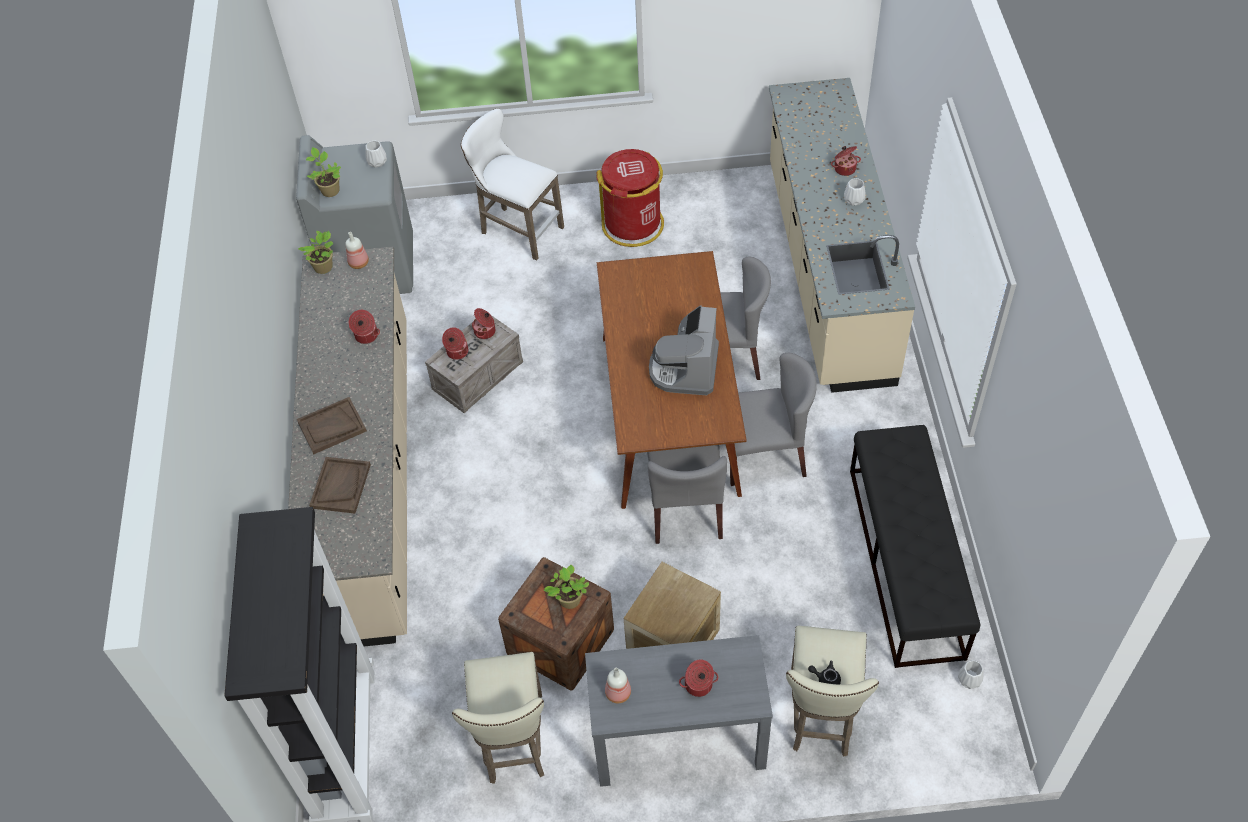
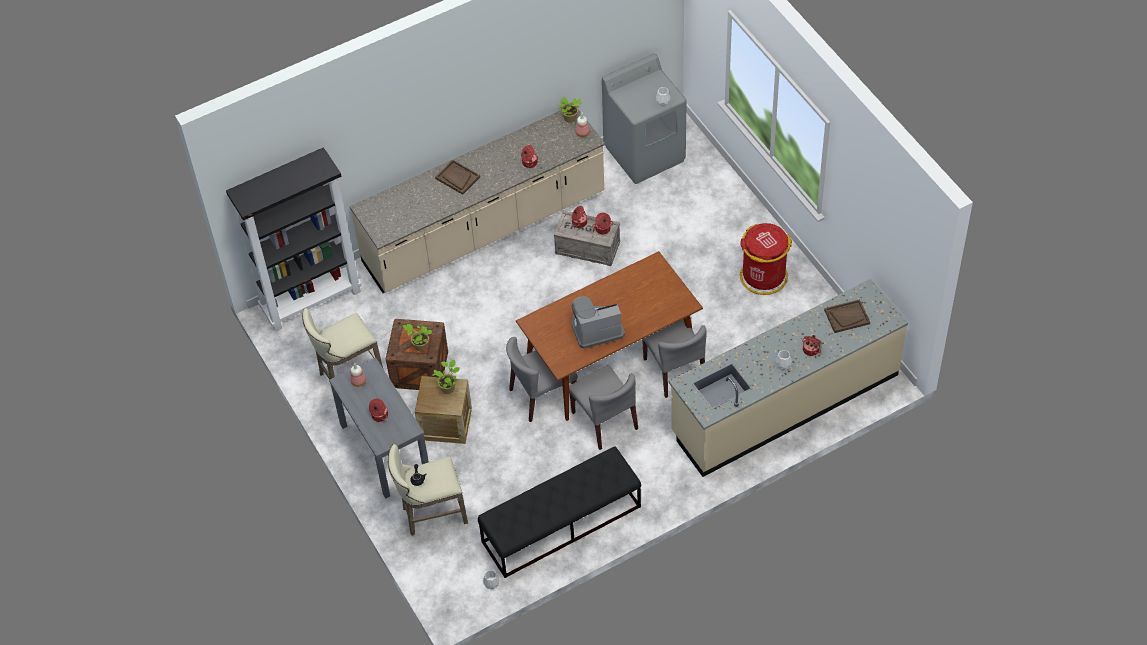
camera: 65 degrees right, 0 degrees up
potted plant [306,147,341,197] -> potted plant moved to [432,360,460,394]
brown tray [309,457,371,514] -> brown tray moved to [824,299,870,333]
white stool [461,108,564,261] -> none

